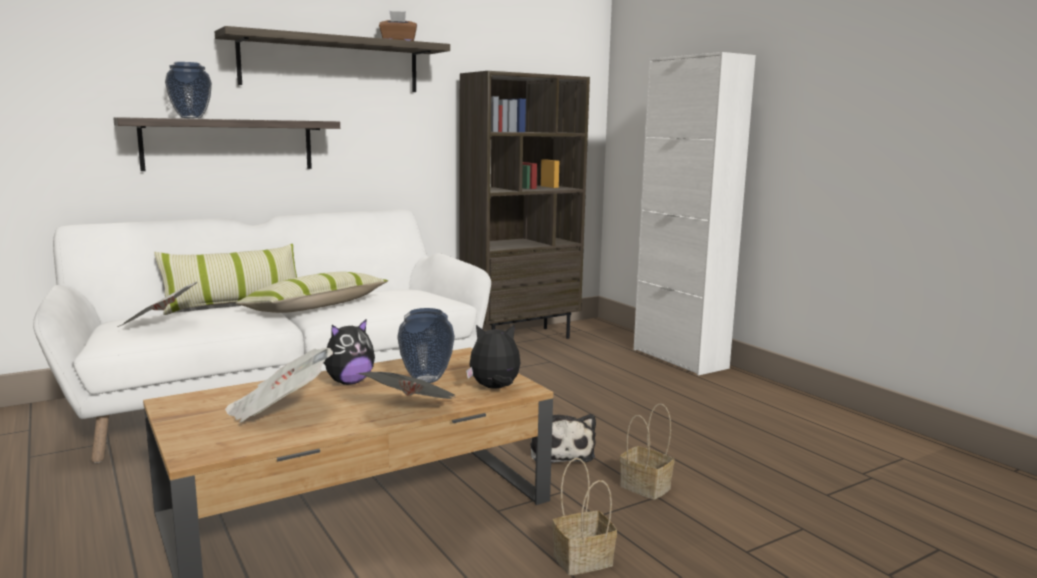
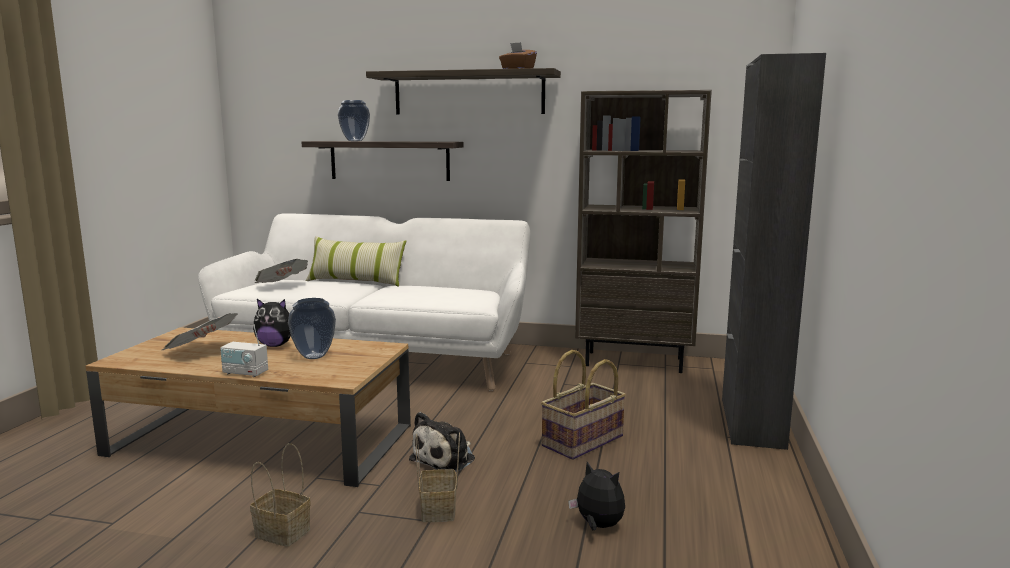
camera: 45 degrees right, 0 degrees up
pillow [236,272,388,313] -> none
newspaper [357,372,457,399] -> radio [220,325,268,377]
plush toy [466,325,521,389] -> plush toy moved to [568,462,625,530]
white cabinet [634,52,756,375] -> black cabinet [722,53,826,450]
none -> basket [541,350,626,460]

